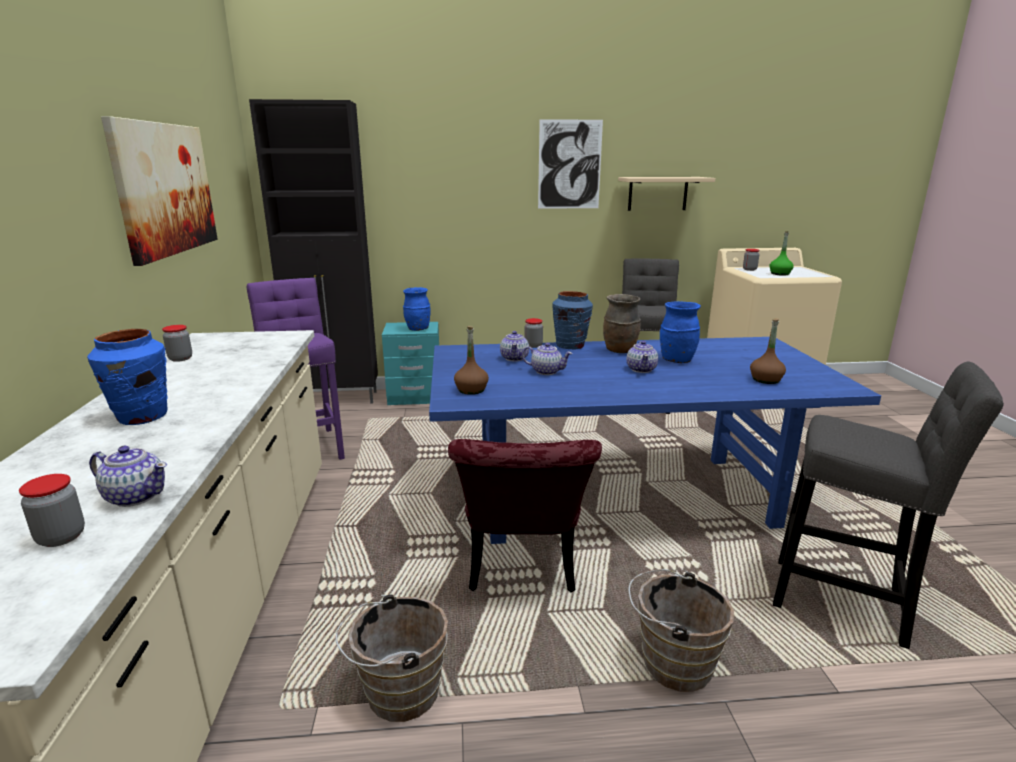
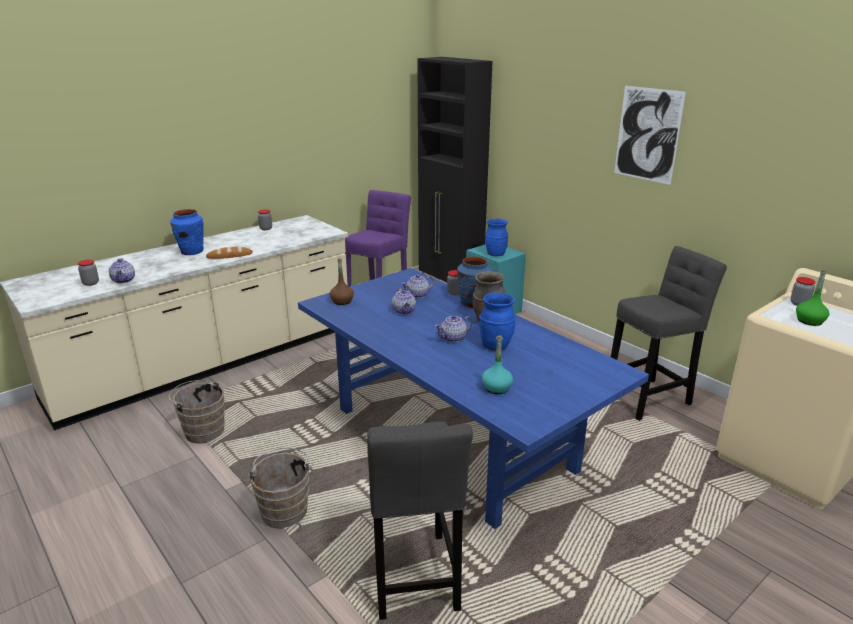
camera: 55 degrees right, 5 degrees up
picture [101,116,218,266] -> none
red chair [448,439,602,593] -> none
beige shelf [618,177,715,211] -> none
brown bottle [750,318,786,384] -> turquoise bottle [482,335,513,394]
none -> bread [206,247,253,259]

